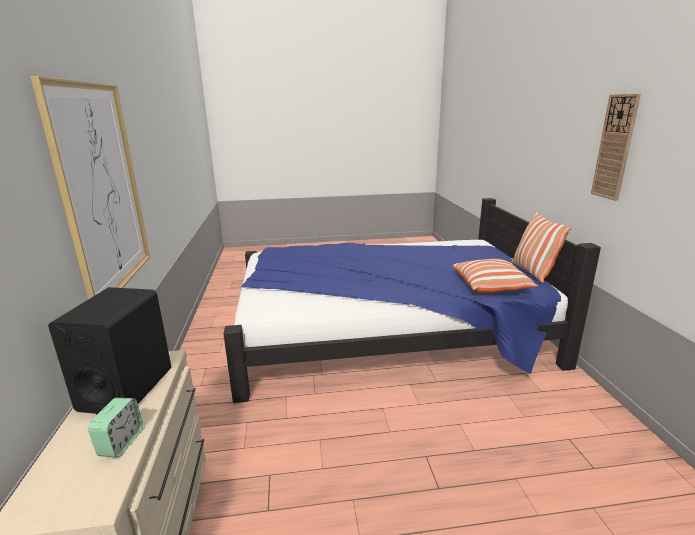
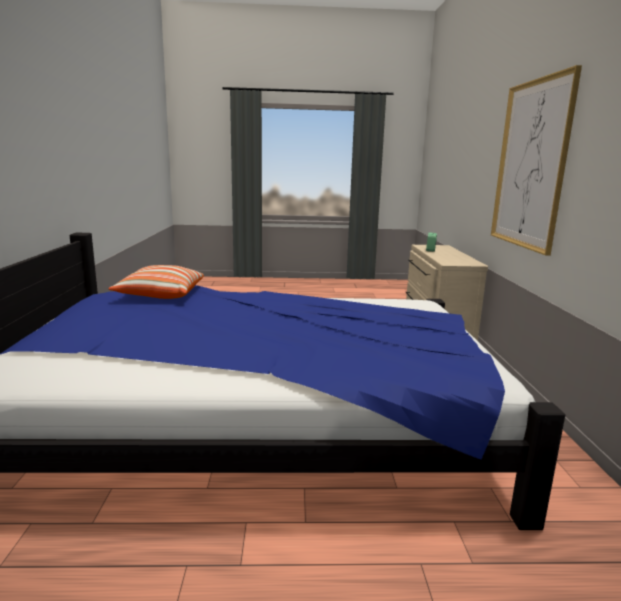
camera: 175 degrees left, 5 degrees down
black speaker [48,287,171,415] -> none
pillow [512,211,571,283] -> none
wall clock [591,94,641,201] -> none

